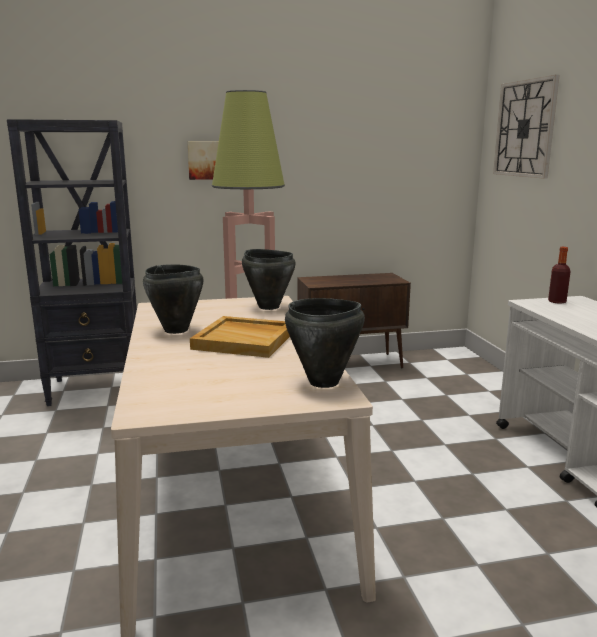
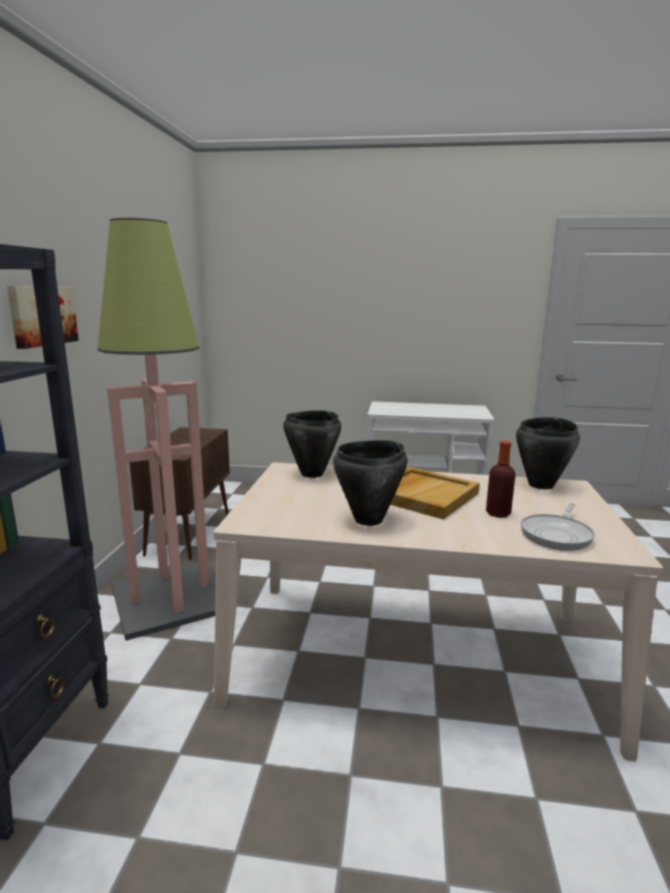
camera: 70 degrees left, 0 degrees up
wall clock [493,75,560,179] -> none
bottle [548,247,571,304] -> bottle moved to [486,441,515,518]
none -> frying pan [521,503,595,551]

